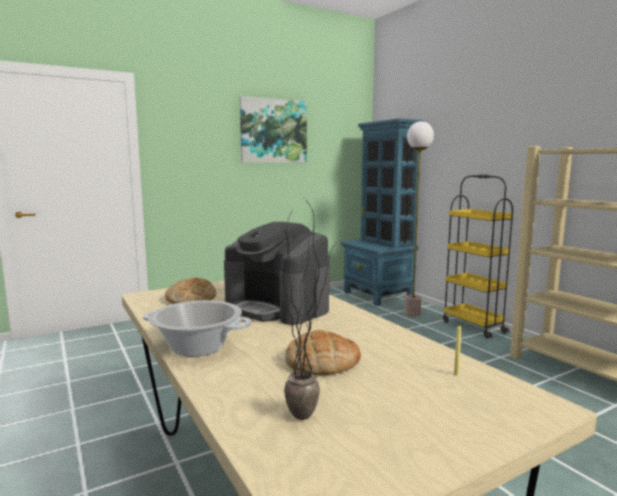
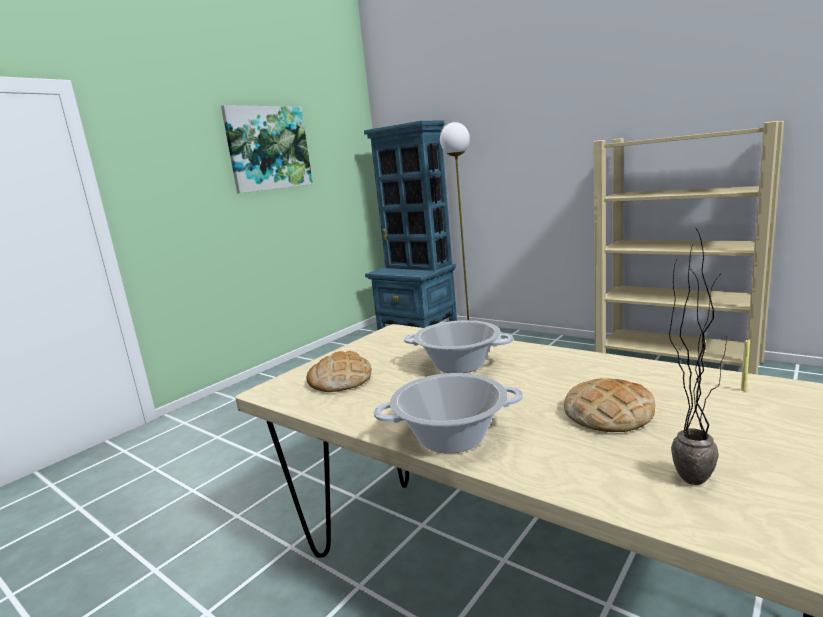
camera: 20 degrees left, 5 degrees up
coffee machine [224,222,329,325] -> cooking pot [404,320,514,373]
yellow cart [443,174,514,339] -> none

